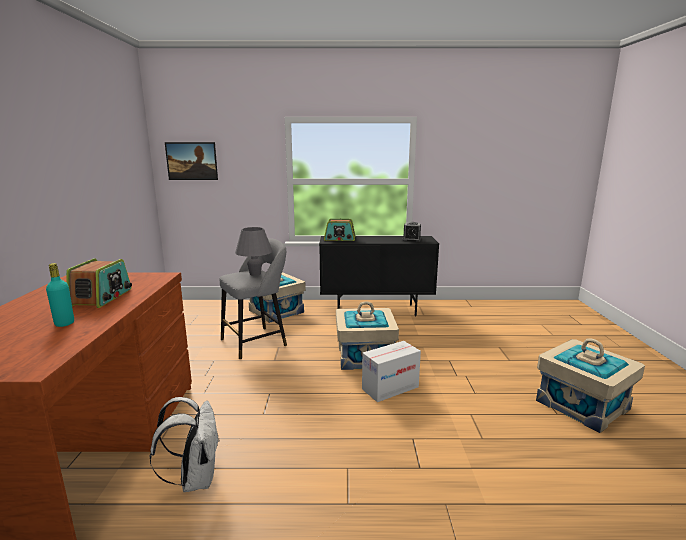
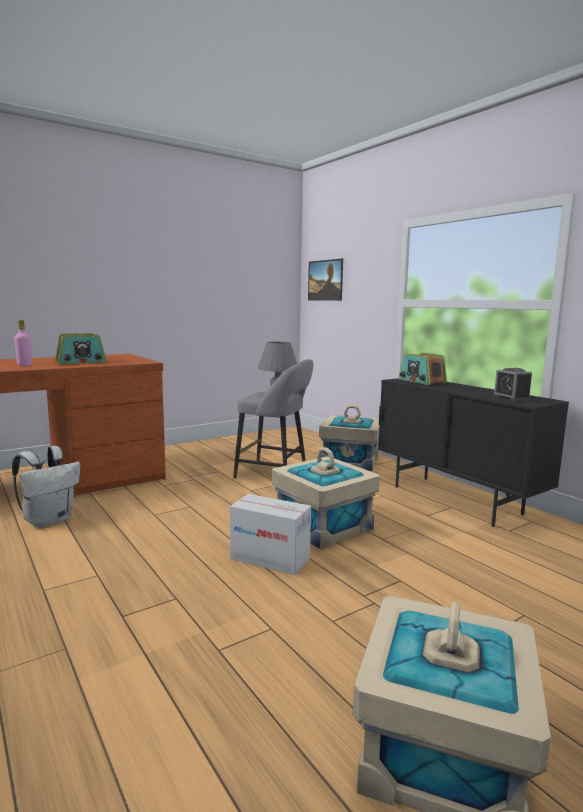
camera: 55 degrees right, 5 degrees down
turquoise bottle [46,263,74,327] -> pink bottle [14,320,32,366]

